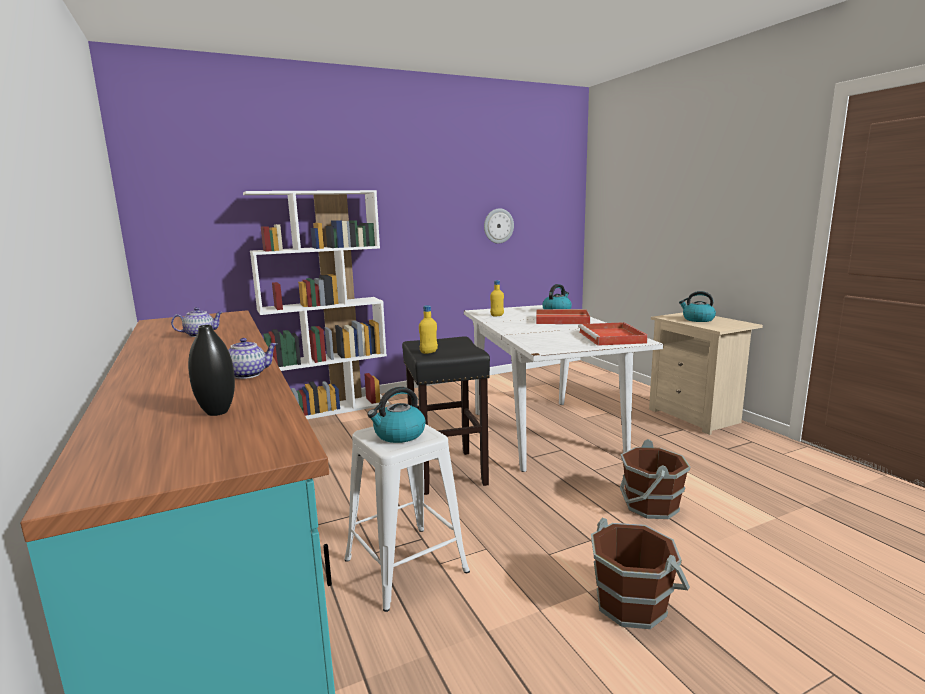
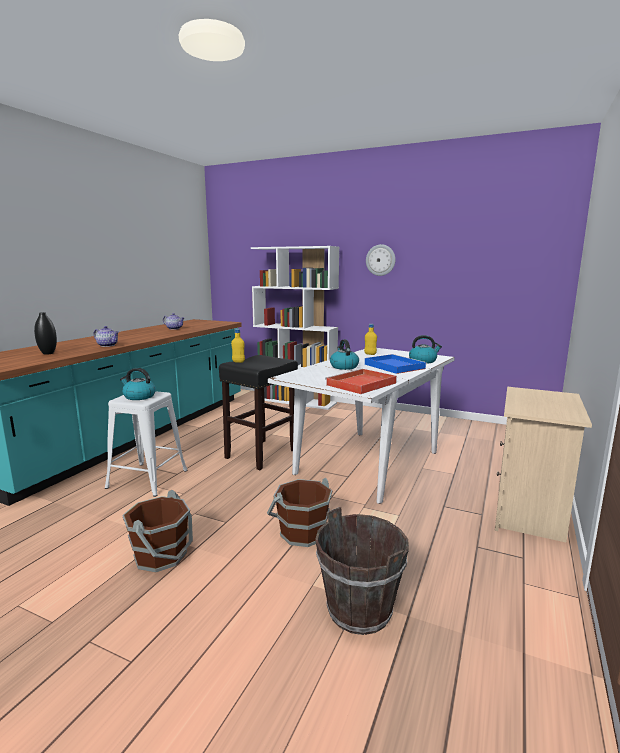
camera: 50 degrees right, 0 degrees up
wall clock [484,208,514,243] -> wall clock moved to [366,244,395,276]
red tray [536,309,590,324] -> blue tray [365,354,427,374]
kettle [679,291,716,322] -> kettle moved to [330,339,359,370]
none -> brown bucket [315,507,409,635]

